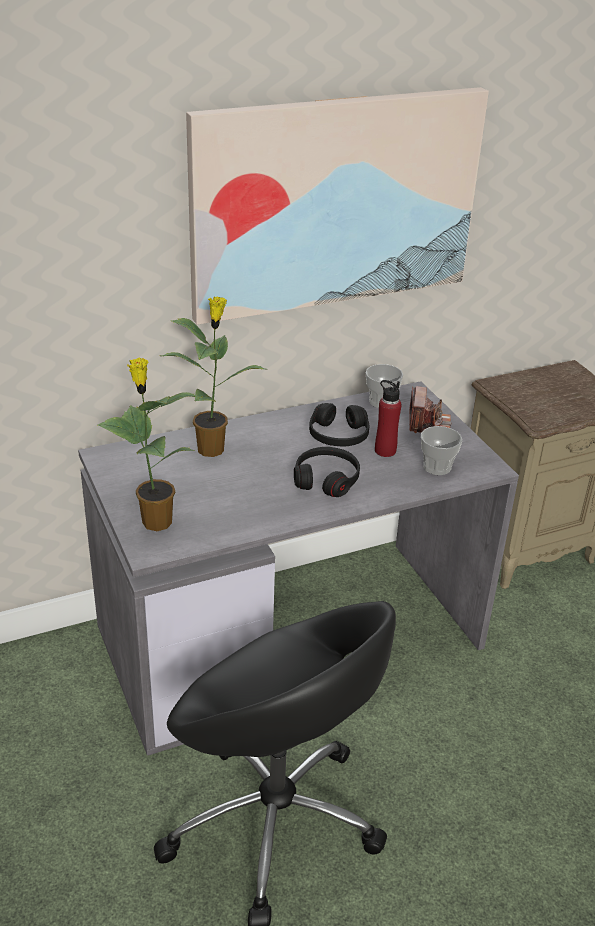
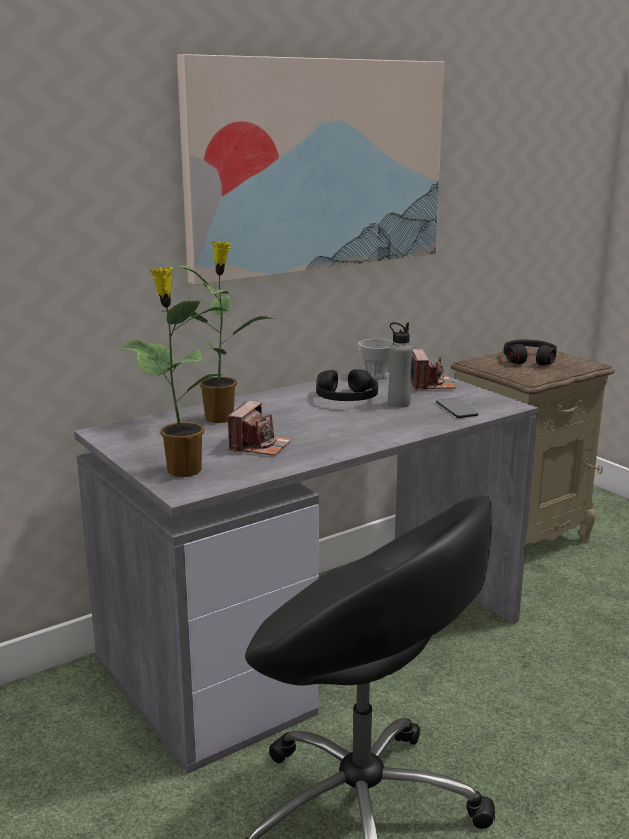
camera: 10 degrees left, 15 degrees down
black headphones [294,447,360,497] -> black headphones moved to [504,340,557,365]
red bottle [375,380,402,457] -> grey bottle [388,322,412,408]
cup [421,426,462,475] -> phone [436,398,479,418]
none -> camera [228,401,292,456]

